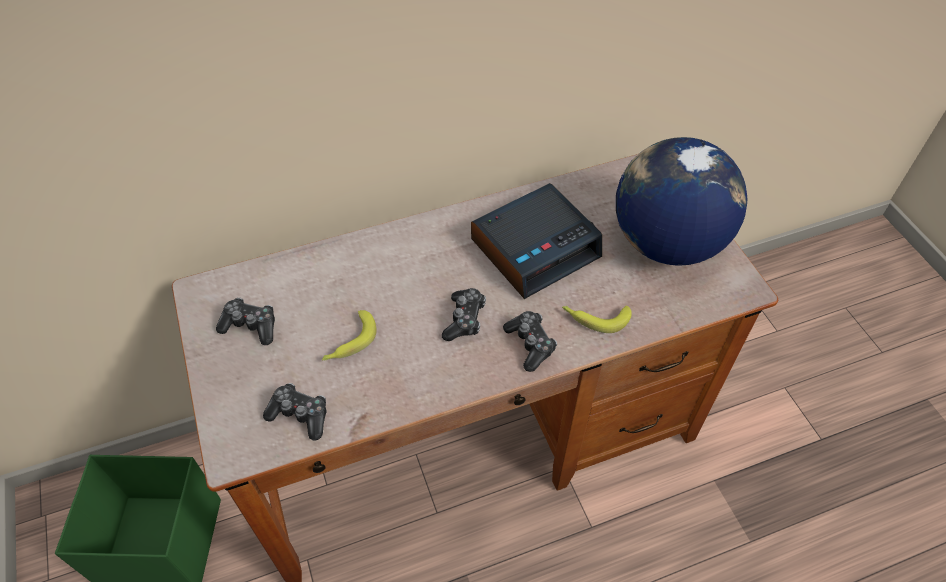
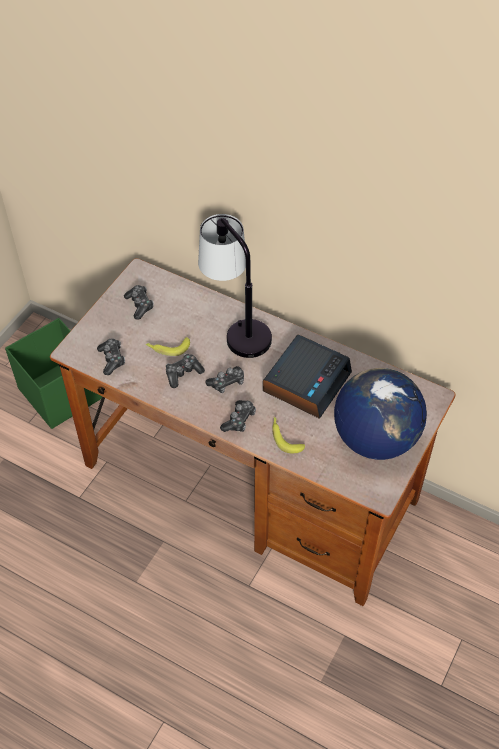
camera: 50 degrees right, 0 degrees up
alarm clock [471,183,602,299] -> alarm clock turned 75 degrees counterclockwise [263,335,352,419]
none -> game controller [166,354,205,388]
none -> table lamp [198,214,272,358]

